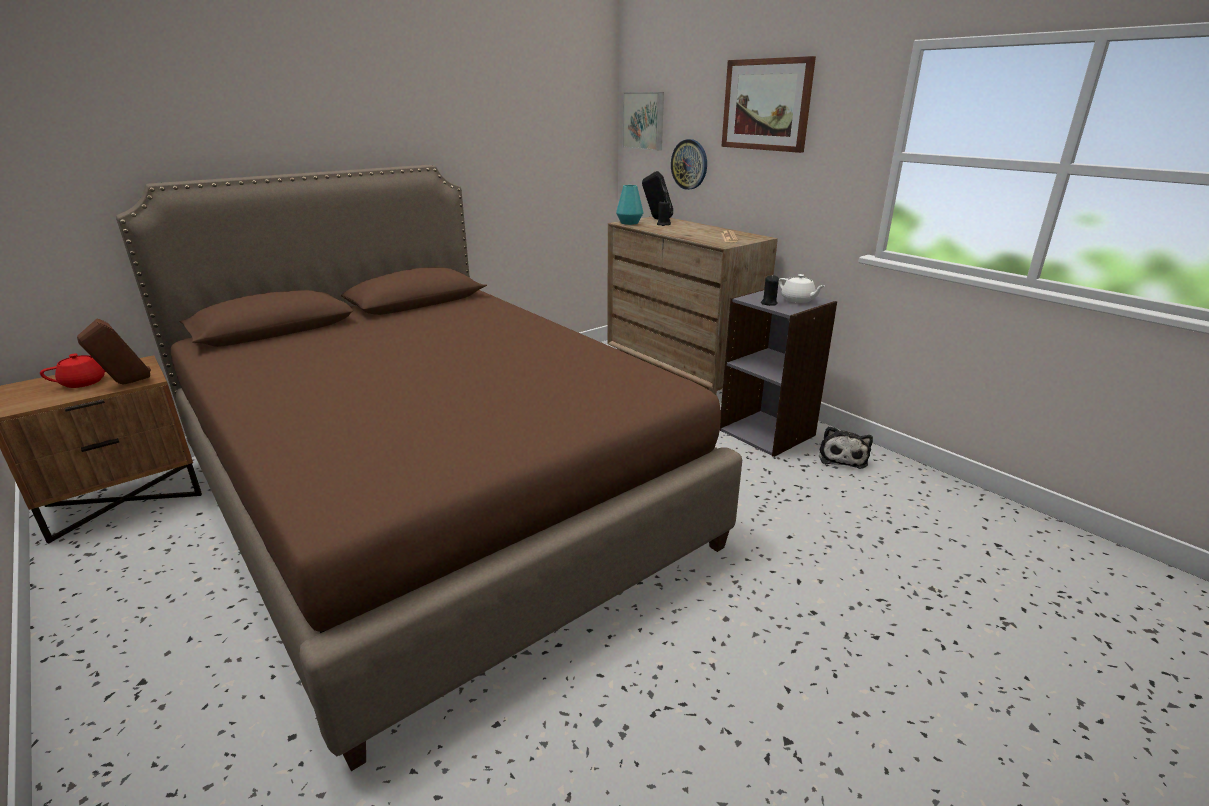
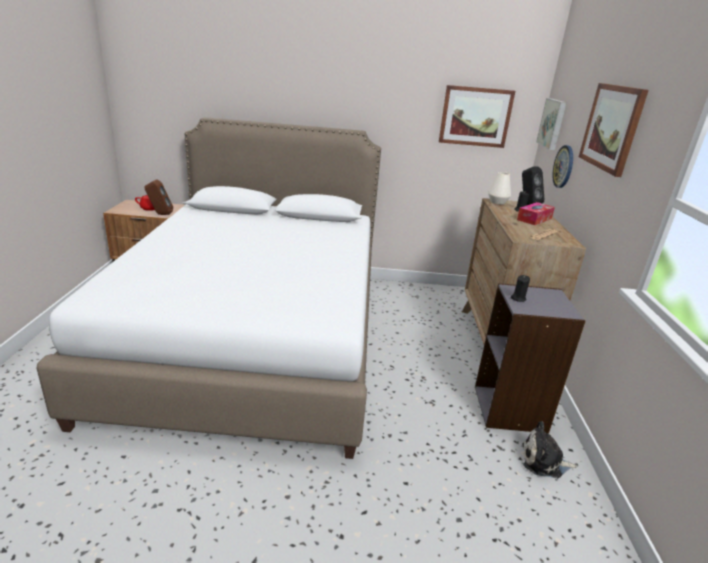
camera: 40 degrees right, 0 degrees up
brown bed [116,165,742,771] -> white bed [37,117,381,459]
turquoise vase [616,185,643,225] -> white vase [488,172,511,205]
white teapot [779,274,824,303] -> none
plush toy [819,426,873,469] -> plush toy turned 45 degrees clockwise [522,421,578,478]
none -> picture [439,85,515,148]
none -> tissue box [517,202,555,225]

